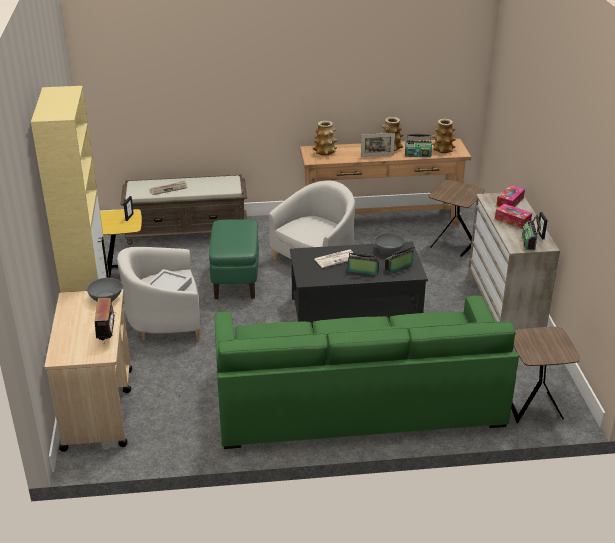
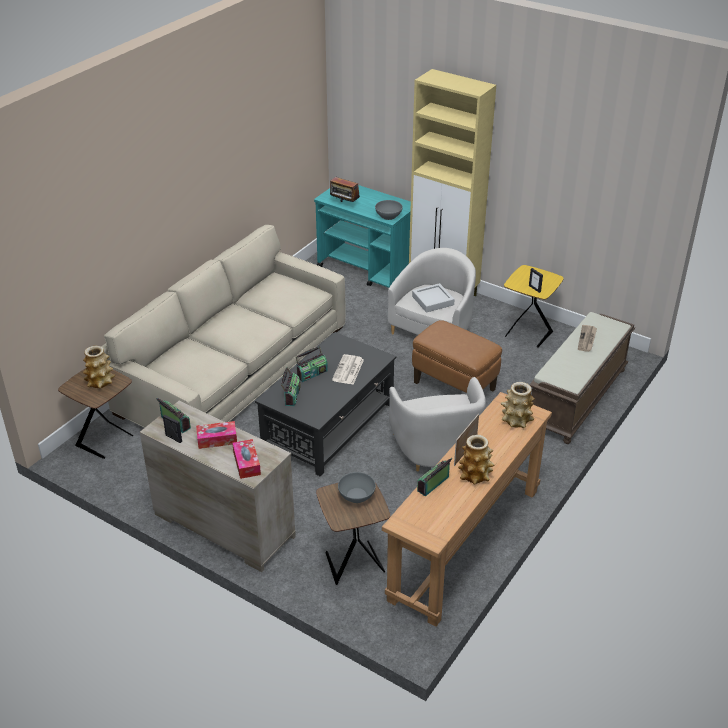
camera: 130 degrees right, 5 degrees up
beige cart [45,289,132,452] -> turquoise cart [314,185,411,288]
green ottoman [209,219,259,299] -> brown ottoman [412,320,502,393]
green sofa [215,295,519,449] -> beige sofa [101,225,345,428]
grey bowl [375,233,405,255] -> grey bowl moved to [338,472,376,503]
vase [432,119,456,153] -> vase moved to [83,346,115,389]

